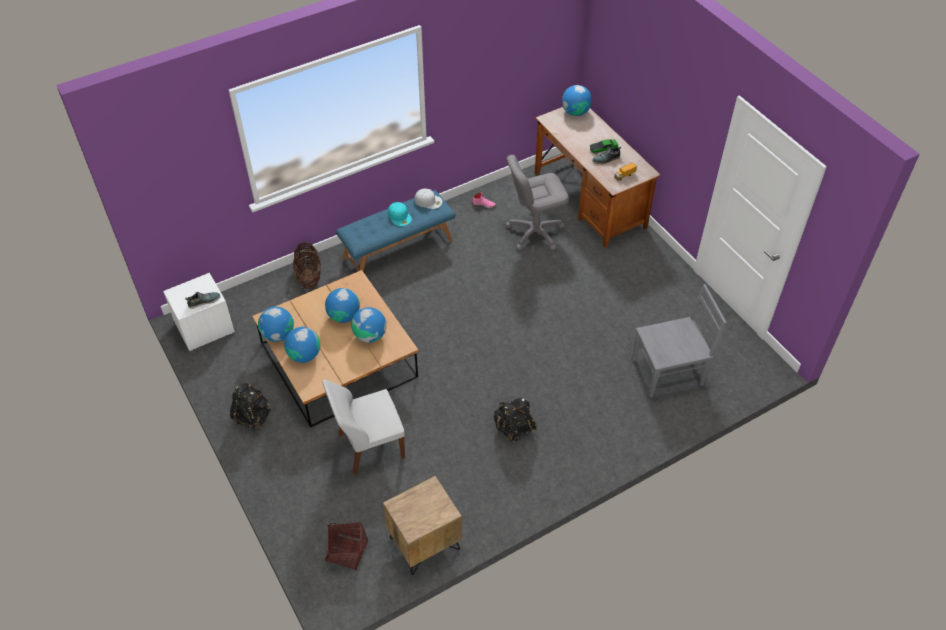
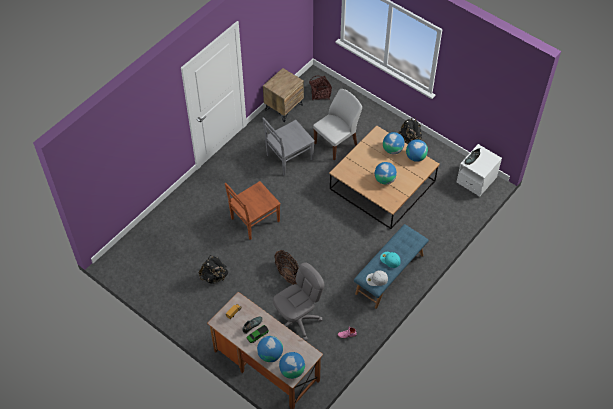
camera: 160 degrees right, 5 degrees up
basket [293,242,321,289] -> basket moved to [275,250,299,285]
globe [351,307,387,343] -> globe moved to [257,336,283,362]
black backpack [494,398,537,443] -> black backpack moved to [199,255,228,284]
grey chair [632,284,726,397] -> grey chair moved to [263,117,315,175]
none -> brown chair [225,181,281,240]

